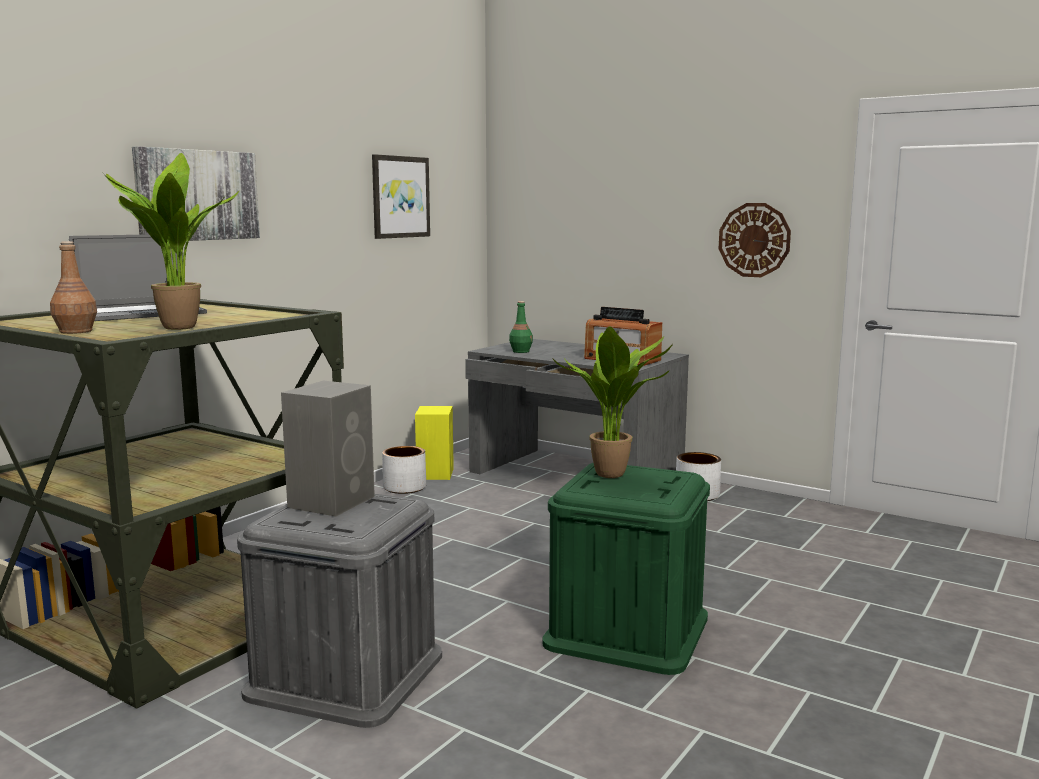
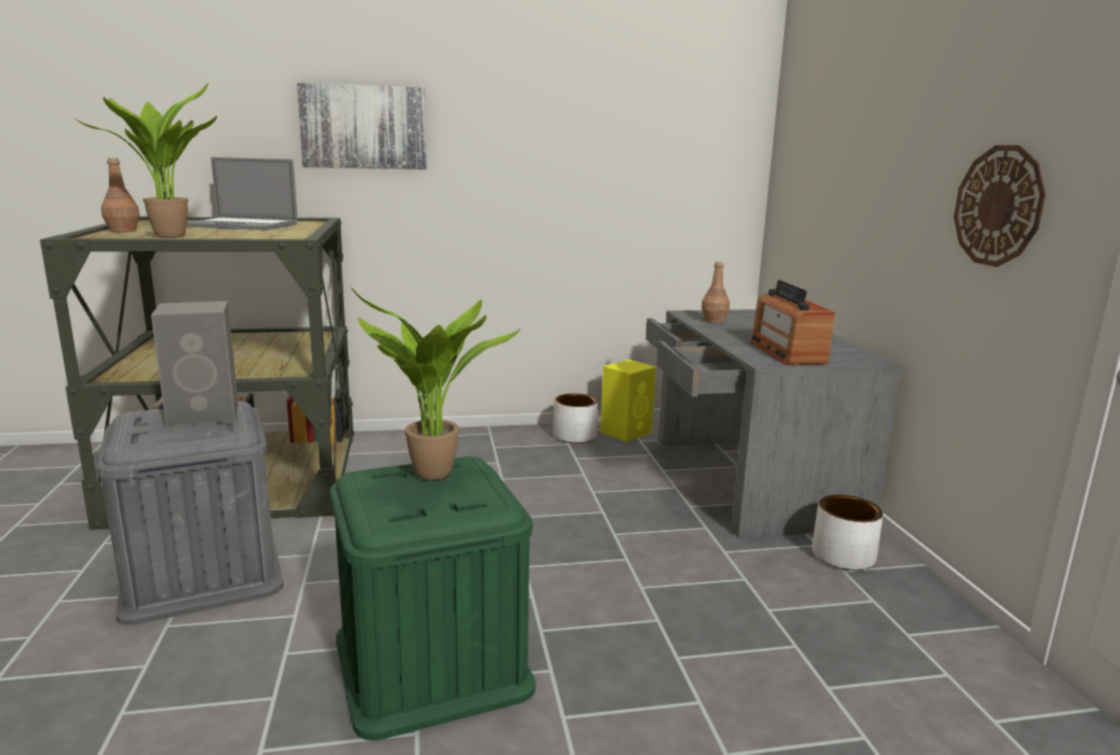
camera: 45 degrees right, 5 degrees up
picture [372,154,430,239] -> none
green bottle [509,301,533,353] -> brown bottle [701,261,730,323]

